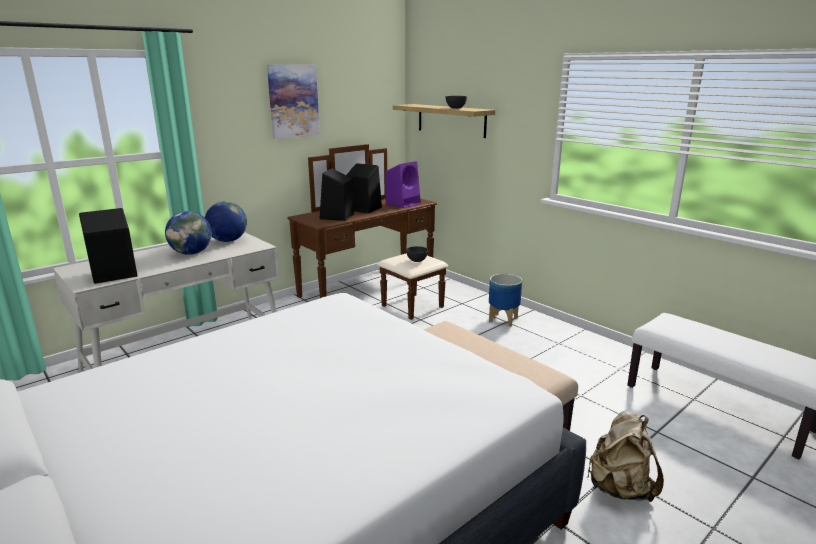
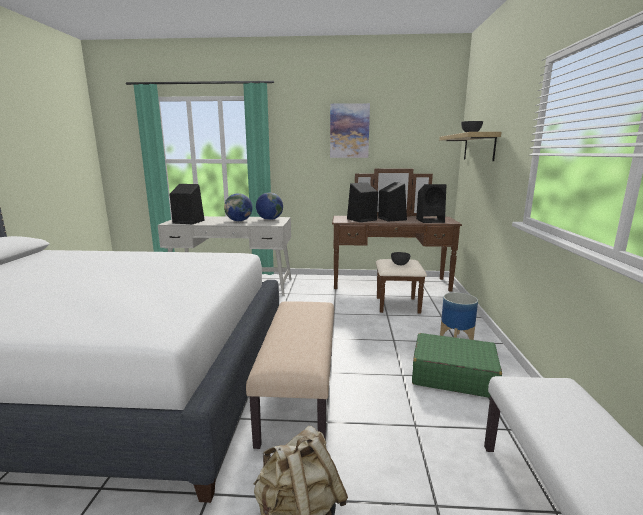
camera: 45 degrees right, 5 degrees down
purple speaker [385,161,421,208] -> black speaker [416,184,446,223]
none -> green suitcase [412,333,502,398]

